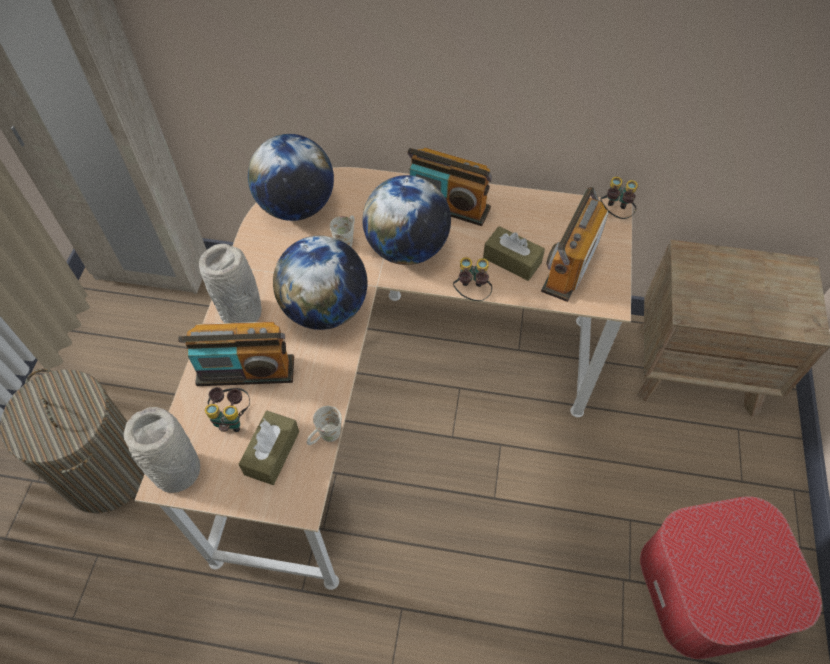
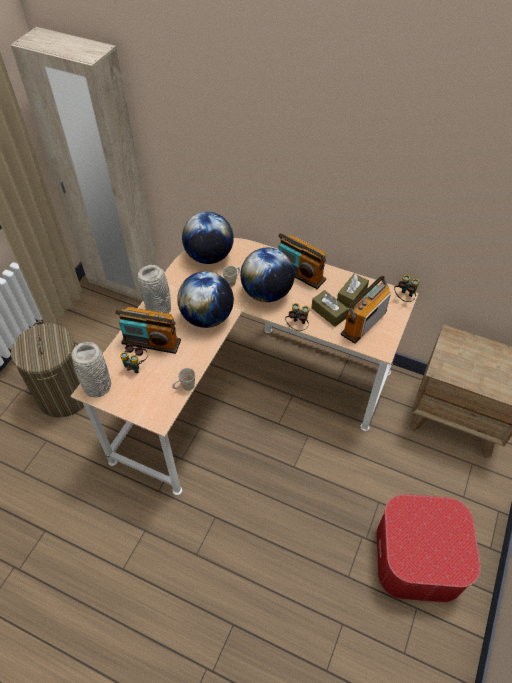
camera: 15 degrees right, 5 degrees down
brown tissue box [239,411,299,485] -> brown tissue box moved to [337,274,369,308]

